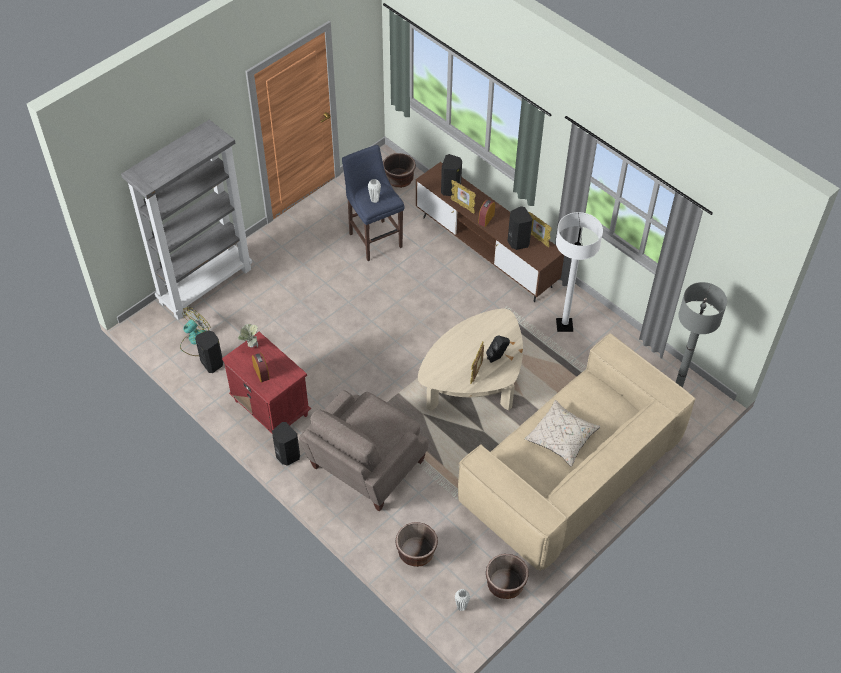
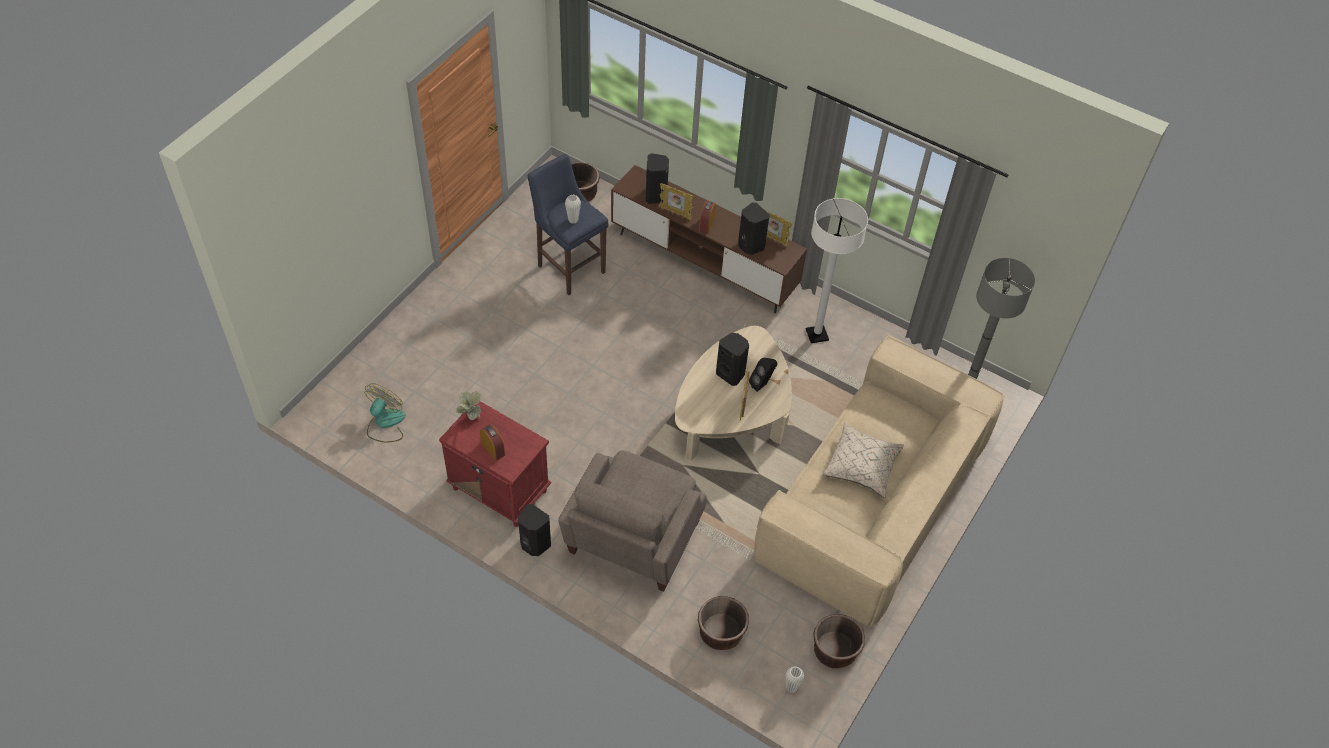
camera: 15 degrees left, 0 degrees up
grey bookcase [121,120,252,320] -> none
black speaker [195,330,223,373] -> black speaker moved to [716,333,749,386]

